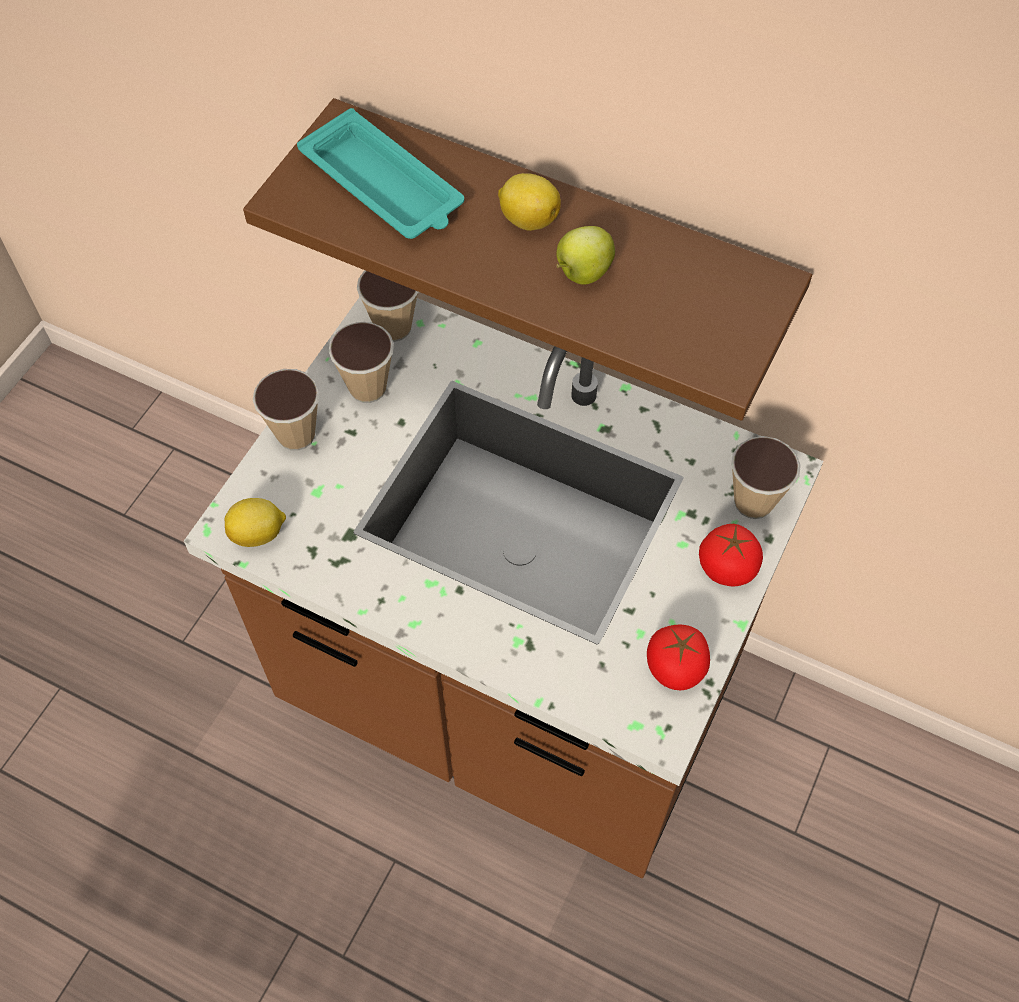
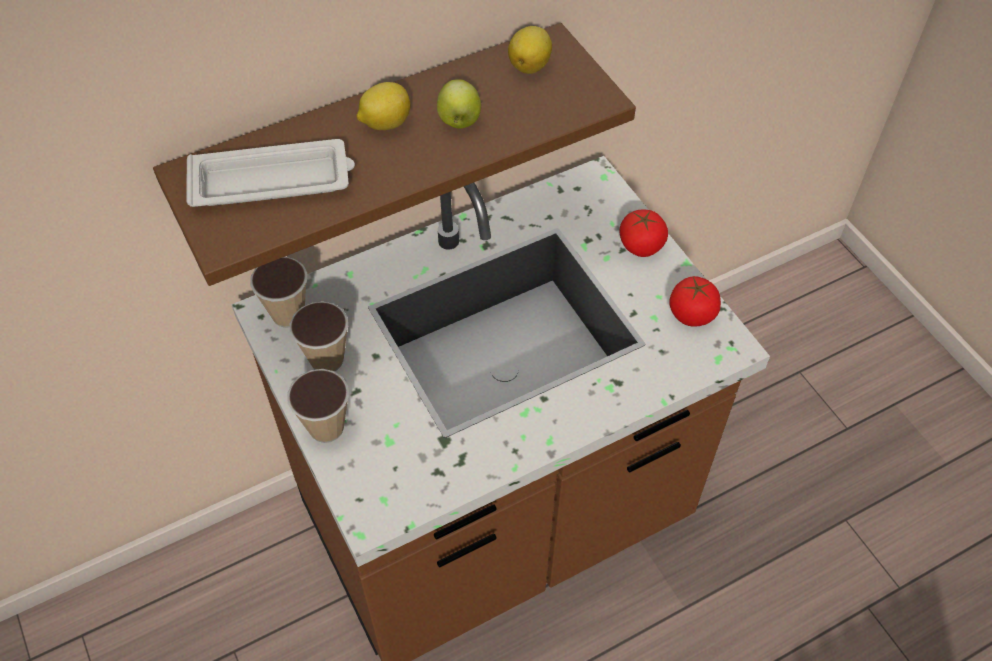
camera: 55 degrees left, 5 degrees down
lemon [224,498,286,547] -> lemon moved to [508,26,552,74]
turquoise tray [297,108,464,239] -> white tray [186,139,355,207]
cup [731,436,801,519] -> none

